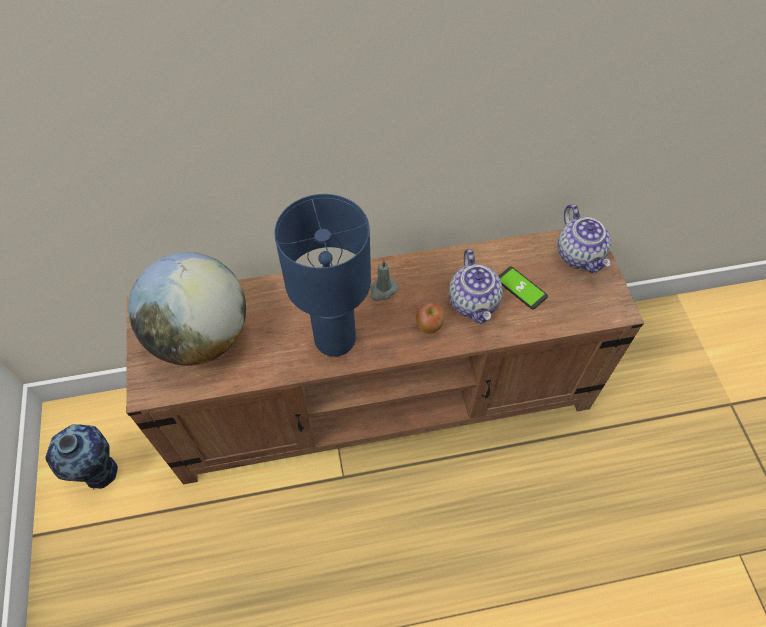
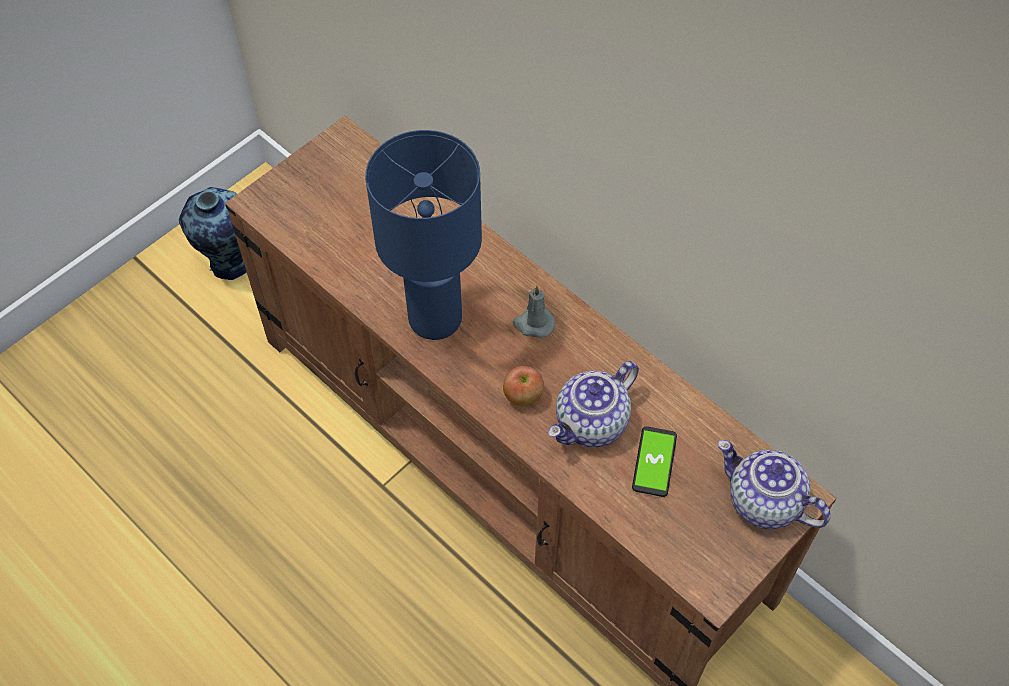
camera: 55 degrees right, 0 degrees up
globe [128,252,246,366] -> none
teapot [558,204,611,273] -> teapot turned 90 degrees clockwise [718,440,831,529]

